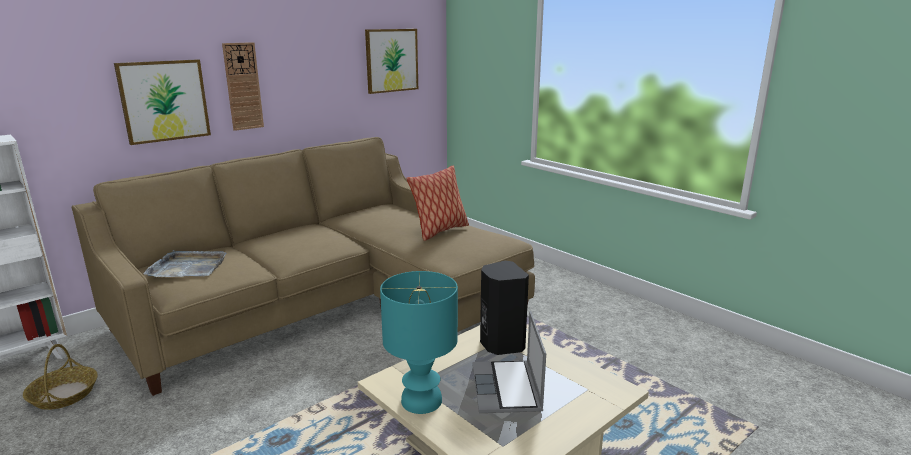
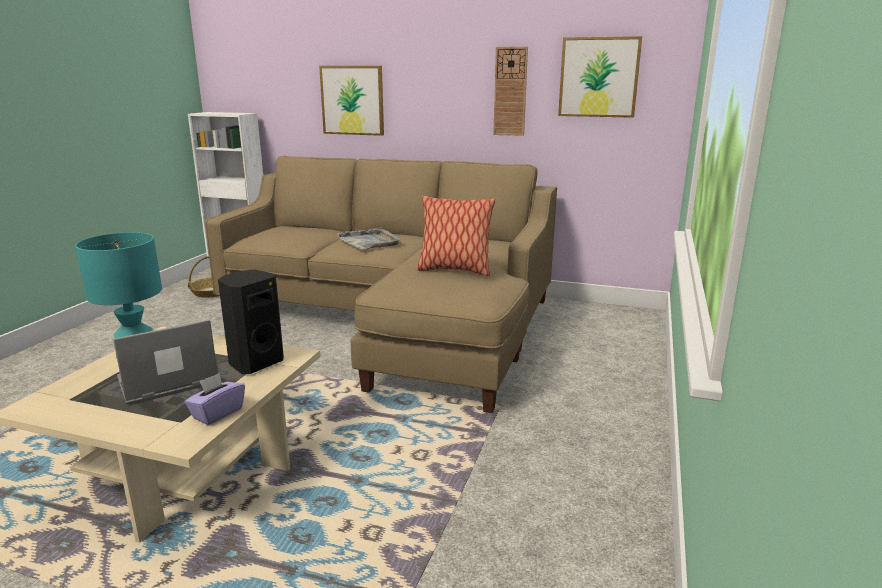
camera: 60 degrees right, 0 degrees up
grey tray [143,250,227,277] -> grey tray moved to [336,228,401,249]
wall clock [222,42,264,131] -> wall clock moved to [493,47,528,136]
none -> purple tissue box [184,373,245,425]

